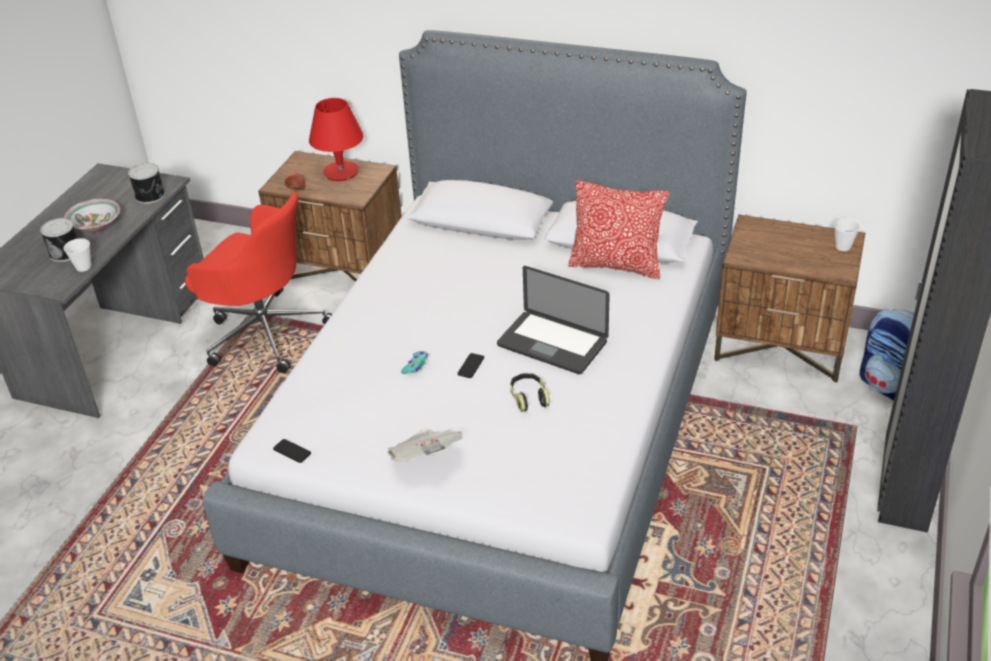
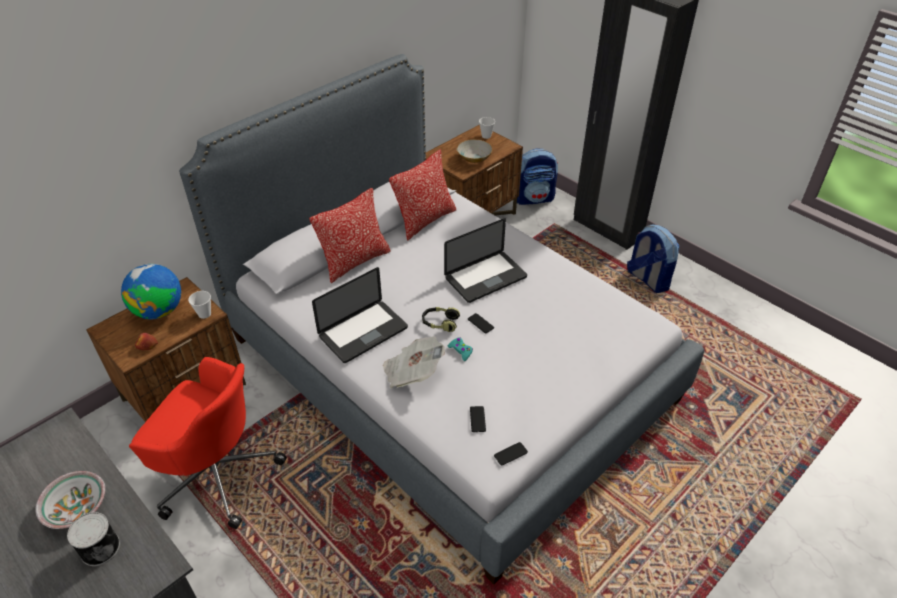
camera: 65 degrees left, 5 degrees up
cup [64,238,91,272] -> cup moved to [188,291,211,319]
can [128,163,165,204] -> none
red office chair [185,192,332,373] -> red office chair turned 60 degrees clockwise [129,357,287,529]
red table lamp [309,98,364,181] -> globe [121,264,181,319]
newspaper [387,429,463,462] -> newspaper moved to [383,336,445,388]
headphones [510,374,550,412] -> headphones moved to [422,307,460,332]
none -> pillow [309,188,391,283]
none -> laptop [312,267,408,363]
none -> bowl [457,139,493,163]
none -> phone [470,406,486,432]
none -> backpack [627,225,679,293]

